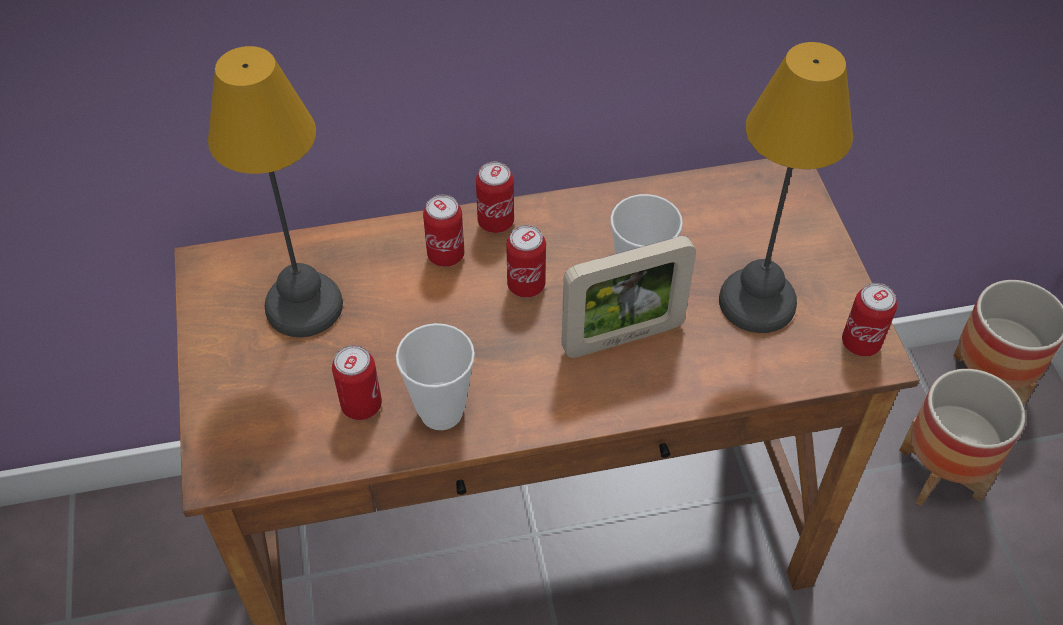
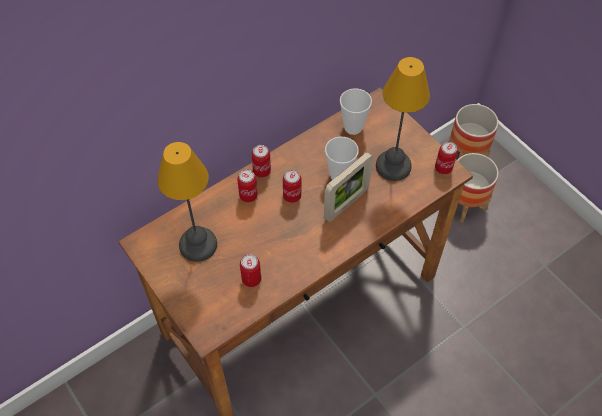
camera: 25 degrees left, 5 degrees up
cup [396,323,475,430] -> cup moved to [340,88,372,135]

